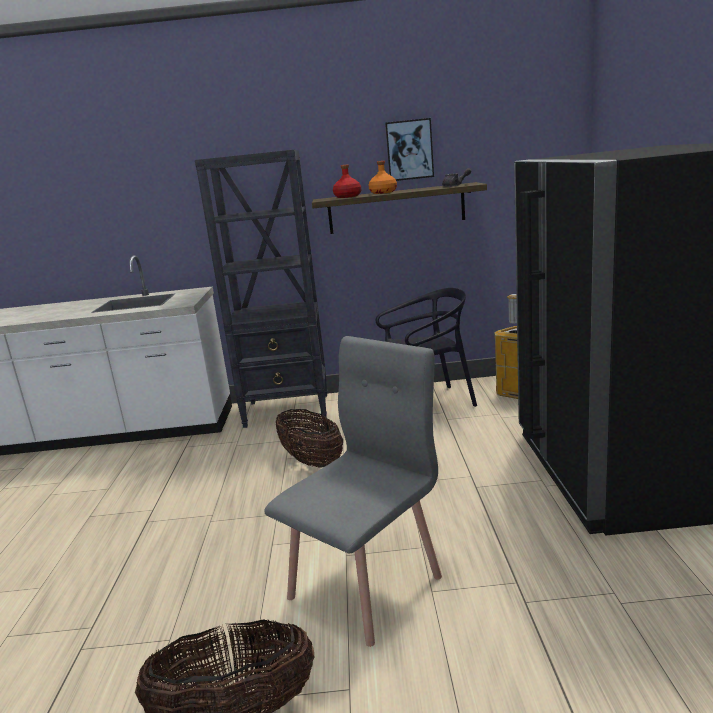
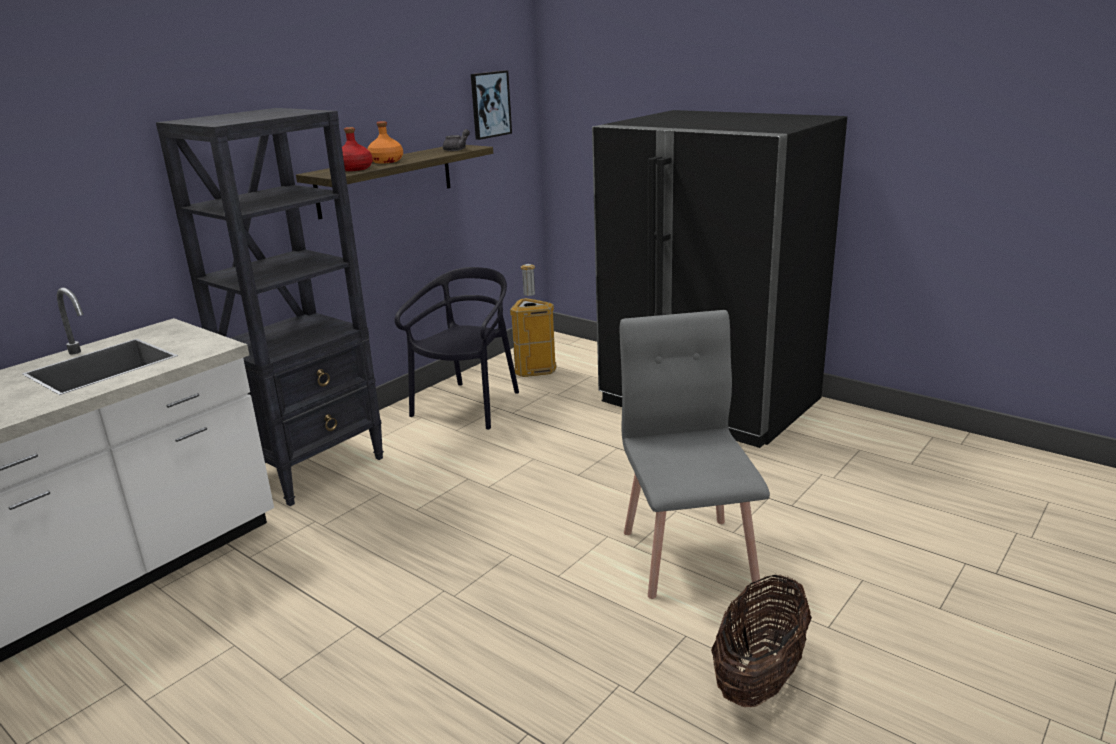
camera: 50 degrees left, 5 degrees up
basket [276,409,343,468] -> none
picture [385,118,434,181] -> picture moved to [471,71,512,140]

